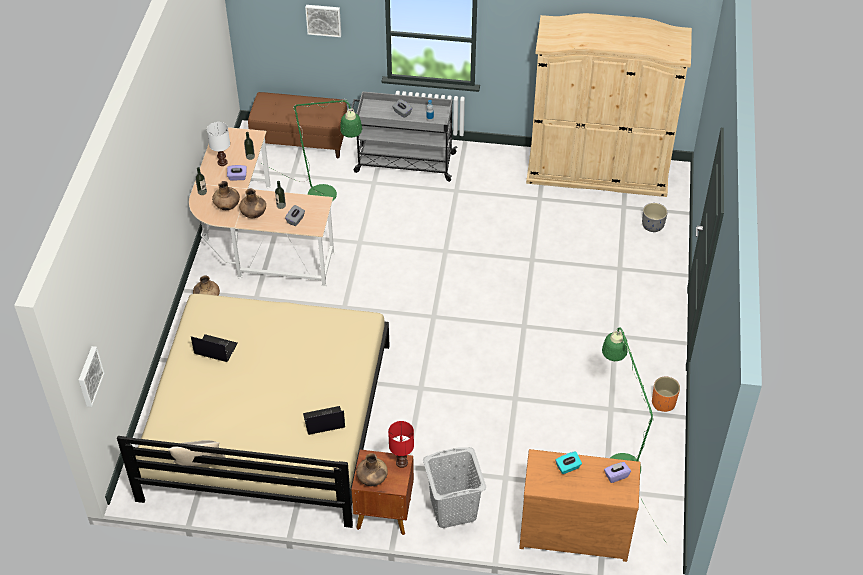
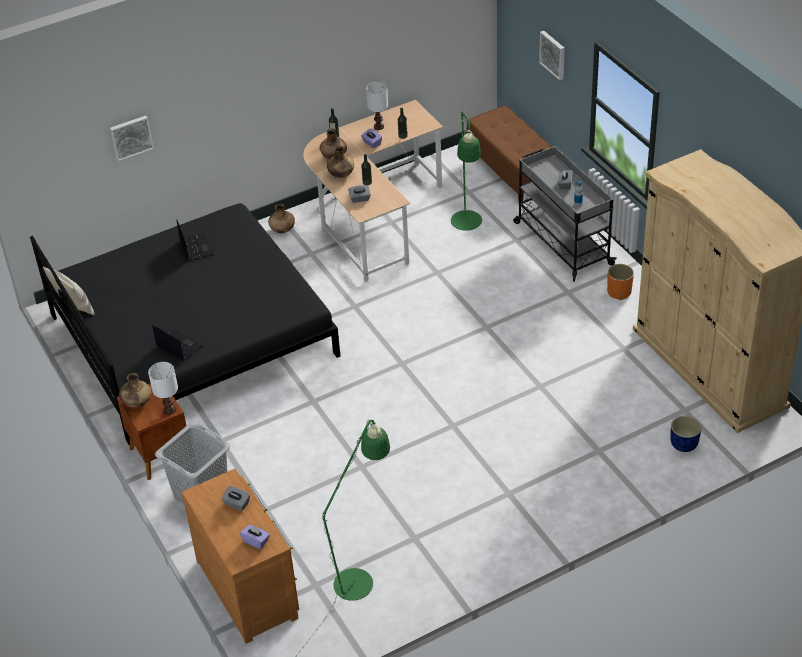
camera: 55 degrees right, 5 degrees down
picture [79,346,104,407] -> picture moved to [110,116,154,161]
beige bed [117,294,390,528] -> black bed [30,203,341,445]
red table lamp [388,421,414,468] -> white table lamp [148,362,178,415]
turquoise tissue box [556,451,582,474] -> grey tissue box [221,486,250,511]
grey planter [642,203,667,232] -> blue planter [670,416,702,452]
orange planter [652,377,680,412] -> orange planter moved to [607,264,634,300]

